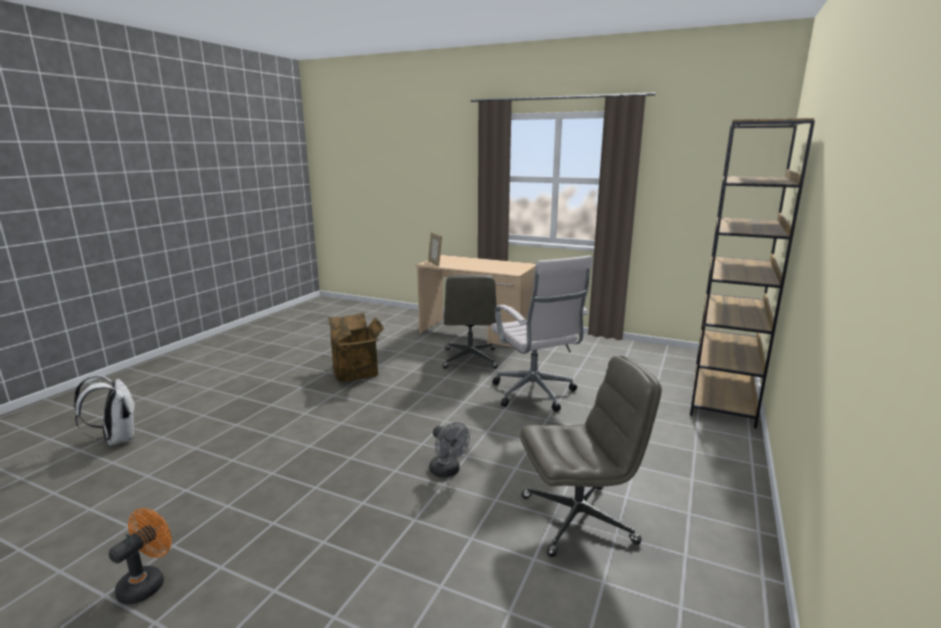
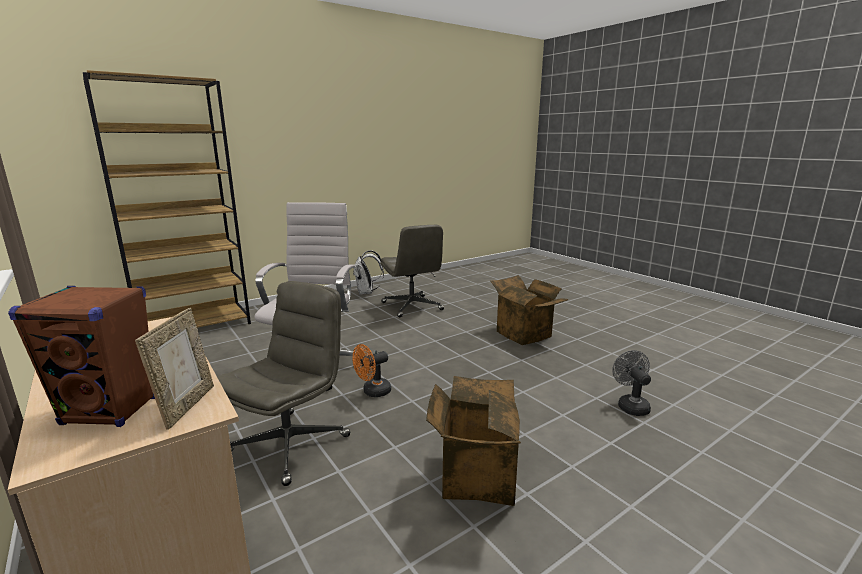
camera: 150 degrees left, 0 degrees up
white backpack [74,375,136,445] -> white backpack moved to [353,250,384,295]
orange fan [109,508,172,604] -> orange fan moved to [353,344,391,397]
grey fan [429,422,470,477] -> grey fan moved to [612,350,651,416]
grey office chair [520,356,662,557] -> grey office chair turned 135 degrees counterclockwise [380,225,444,317]
none -> brown speaker [8,286,155,427]
none -> cardboard box [490,275,569,345]

